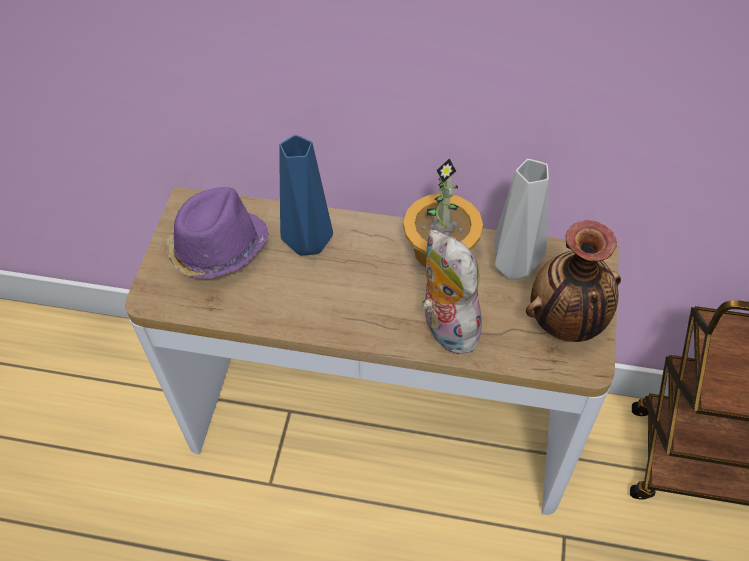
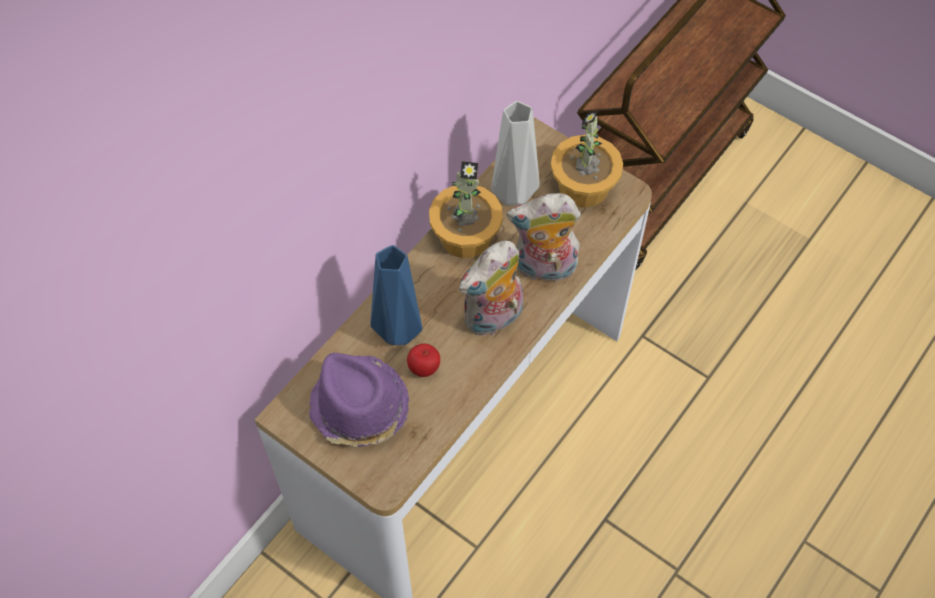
camera: 65 degrees left, 5 degrees up
vase [526,220,621,342] -> potted plant [551,110,623,208]
none -> apple [407,344,440,377]
none -> plush toy [459,241,523,337]

